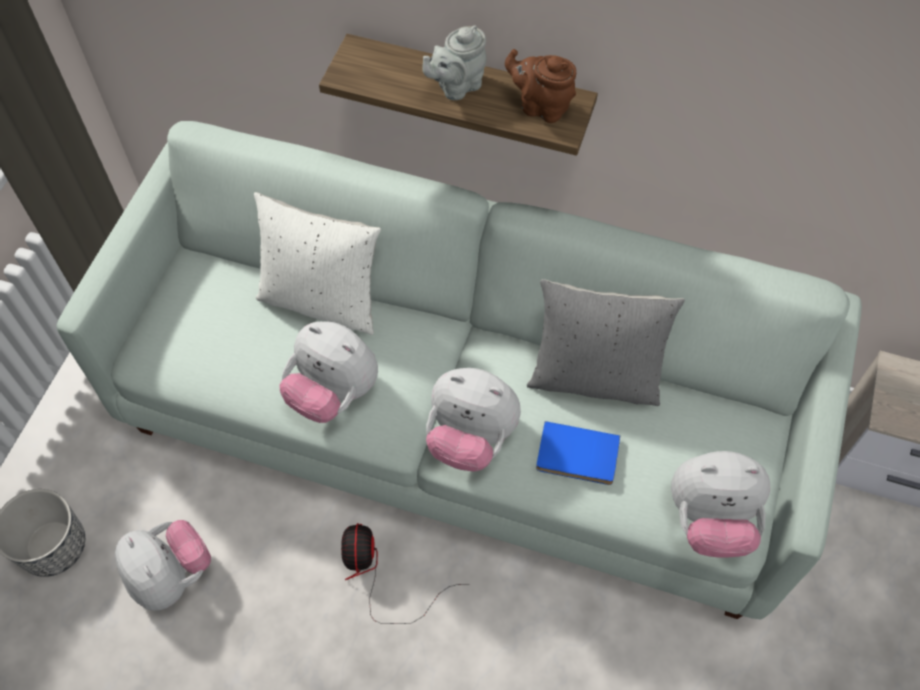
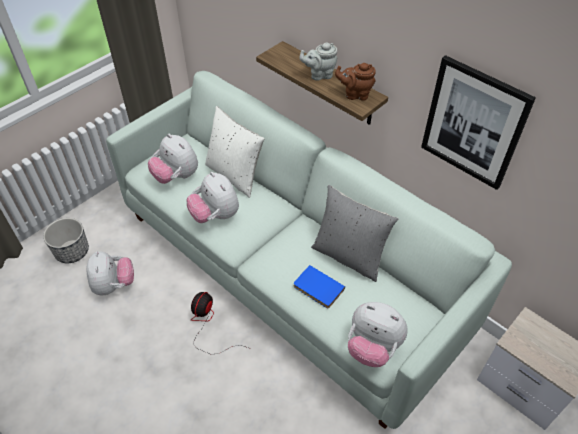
camera: 25 degrees right, 10 degrees down
plush toy [426,368,521,471] -> plush toy moved to [148,134,198,184]
brown teapot [505,49,576,123] -> brown teapot turned 45 degrees counterclockwise [335,63,376,101]
none -> picture [421,55,536,190]

